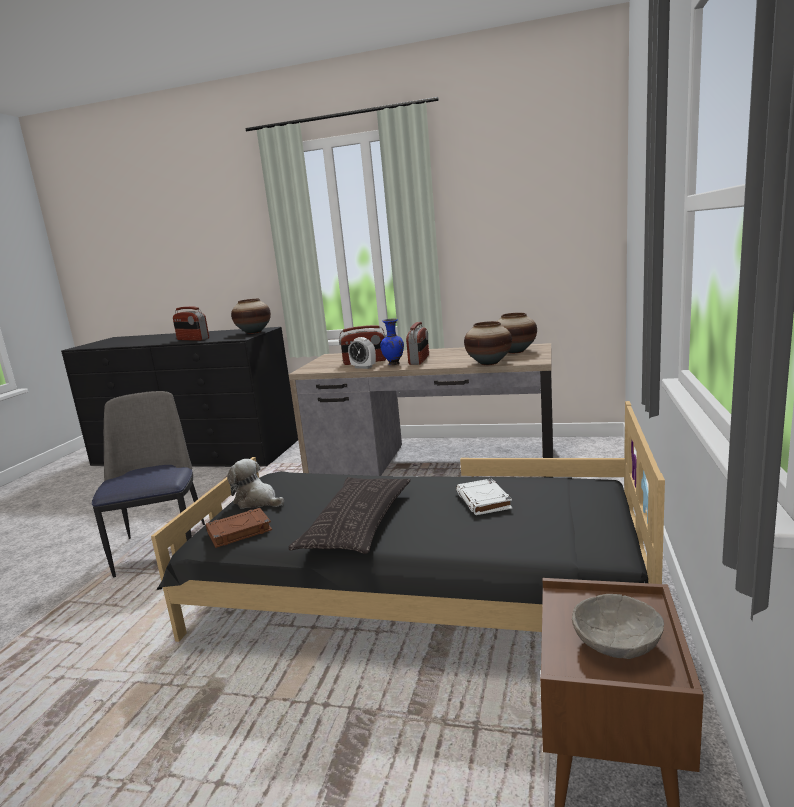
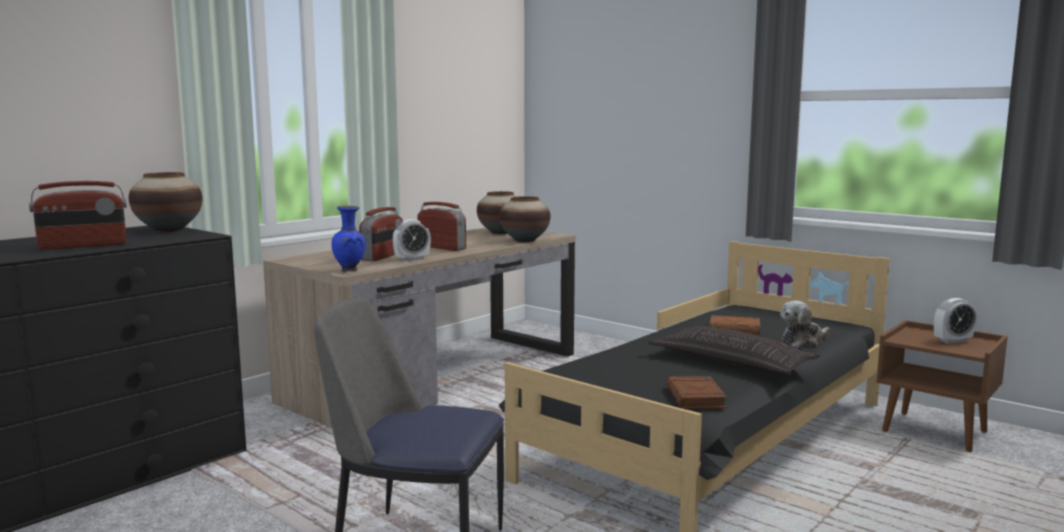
camera: 65 degrees left, 5 degrees down
plush toy [227,459,284,509] -> plush toy moved to [780,301,830,348]
blue vase [380,318,404,365] -> blue vase moved to [331,206,366,272]
white book [456,478,513,515] -> brown book [710,315,760,335]
grey bowl [572,594,664,659] -> alarm clock [934,298,977,344]

